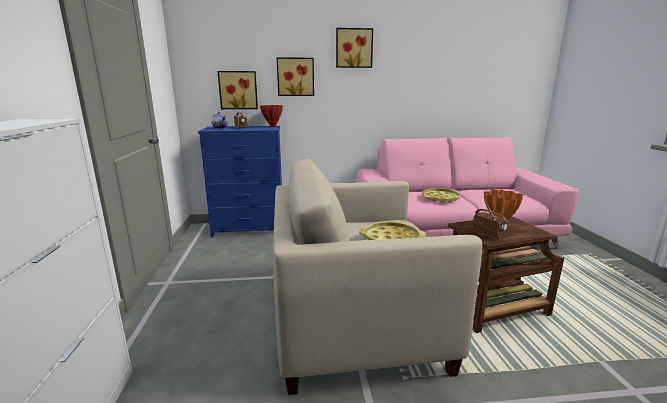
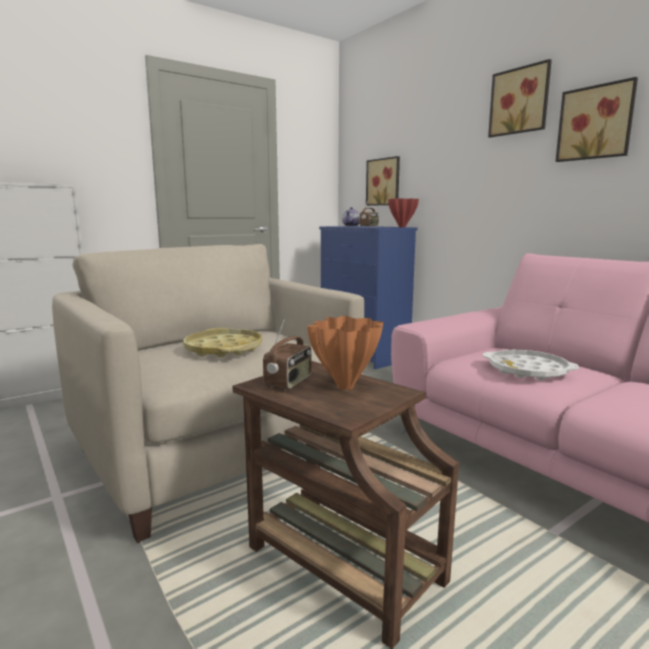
camera: 60 degrees right, 5 degrees down
picture [277,57,314,96] -> picture moved to [555,77,638,162]
yellow tray [422,188,460,203] -> white tray [483,350,579,380]

